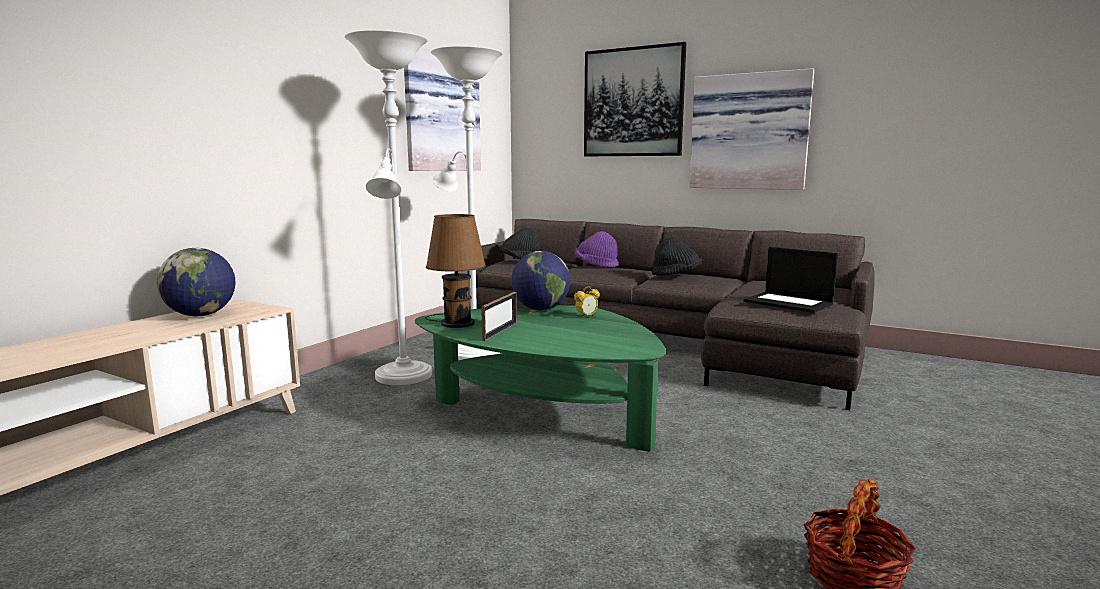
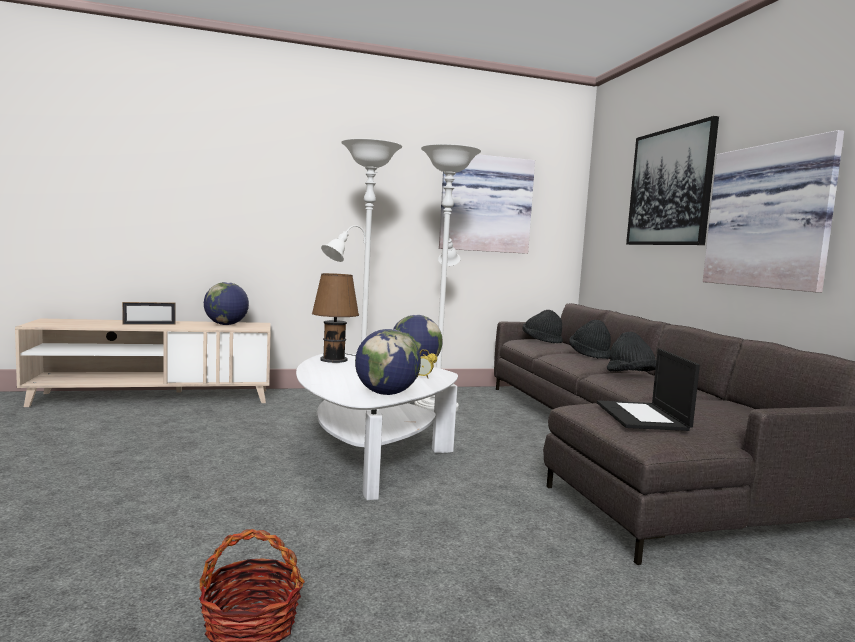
camera: 45 degrees right, 5 degrees down
green coffee table [415,305,666,452] -> white coffee table [296,353,458,500]
picture frame [481,292,517,341] -> picture frame moved to [122,302,176,325]
purple hat [575,231,619,268] -> black hat [569,320,611,359]
none -> globe [355,329,421,395]

